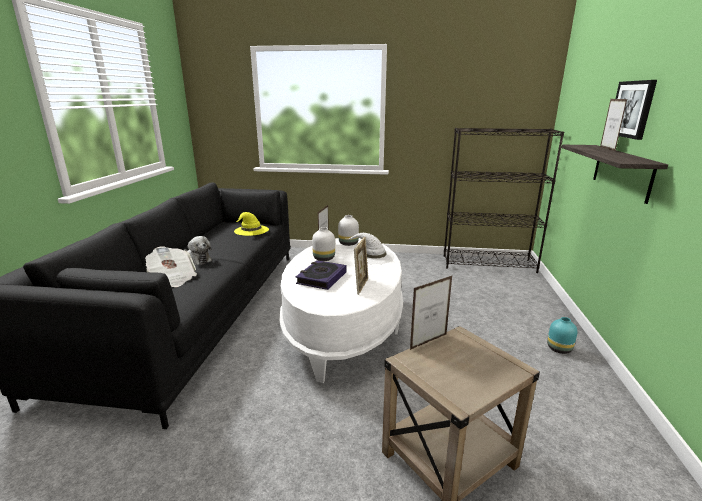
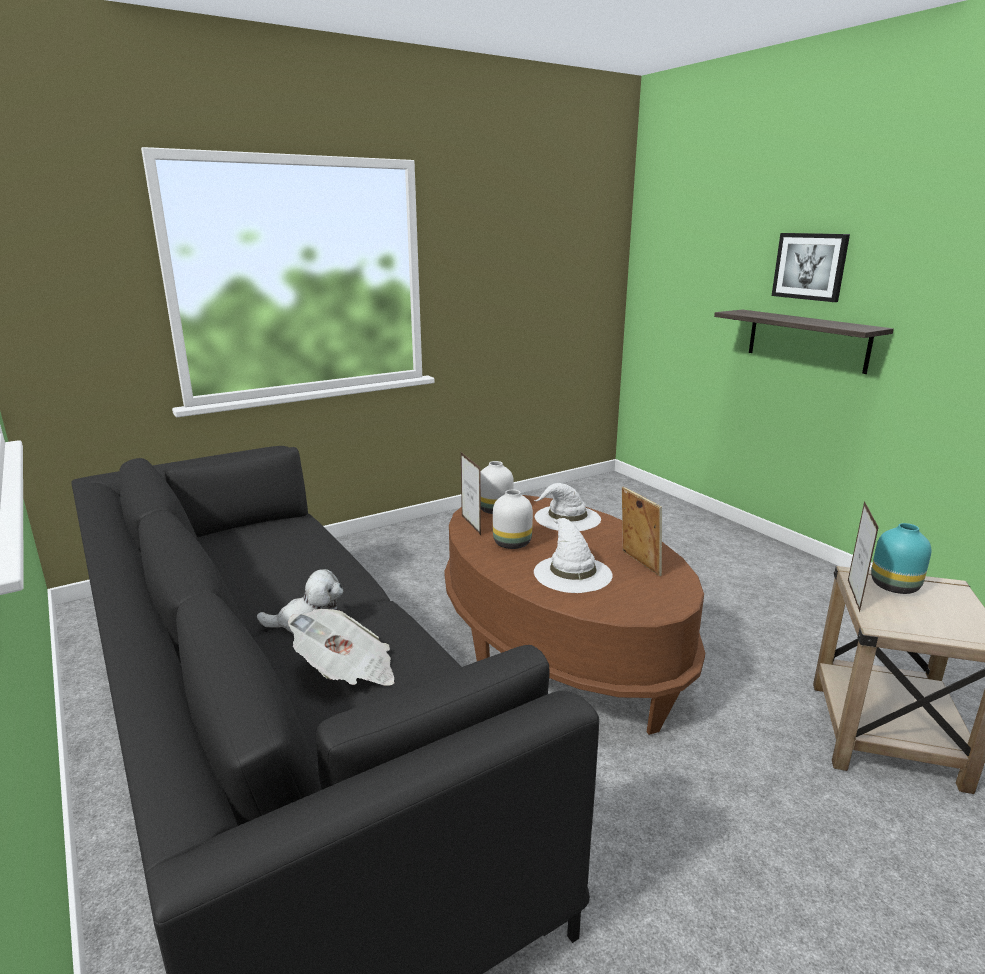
camera: 40 degrees left, 0 degrees up
yellow hat [234,212,269,236] -> none
white coffee table [279,238,403,383] -> brown coffee table [444,495,705,735]
book [296,260,347,290] -> white hat [534,517,613,593]
black bookcase [444,128,564,273] -> none
turquoise vase [547,317,577,354] -> turquoise vase moved to [871,523,931,594]
picture frame [600,99,627,151] -> none

